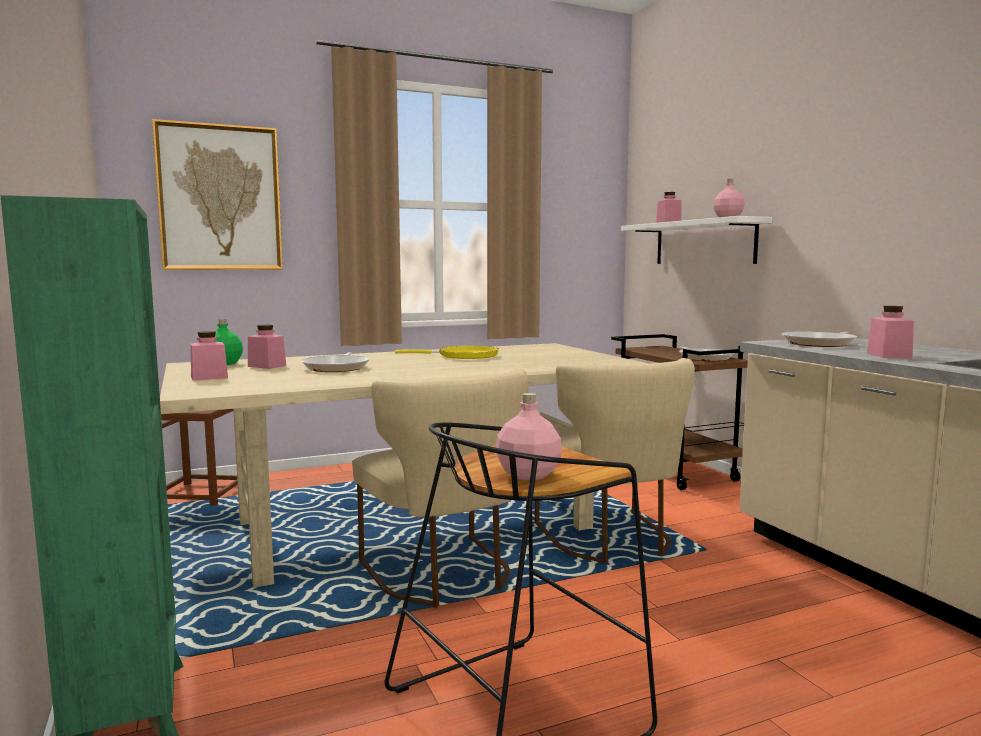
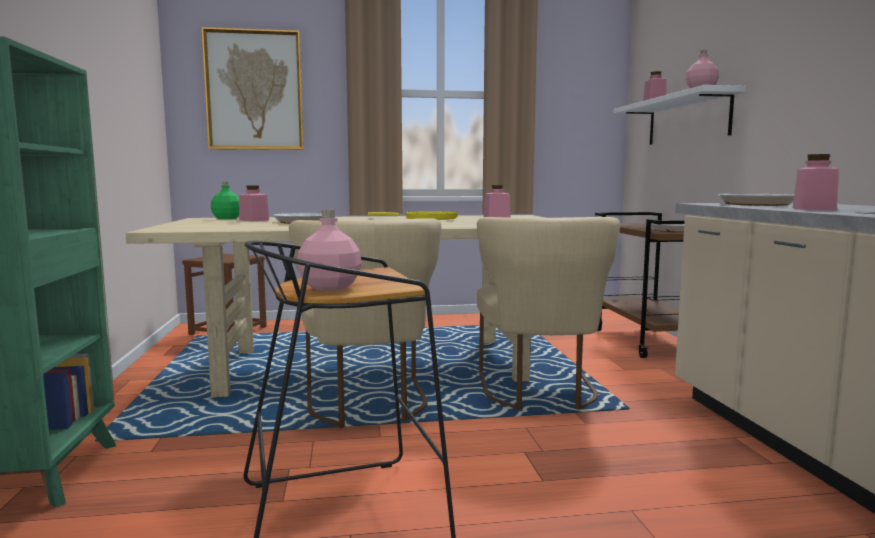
camera: 15 degrees right, 0 degrees up
pink jar [190,331,228,381] -> pink jar moved to [484,185,511,217]

